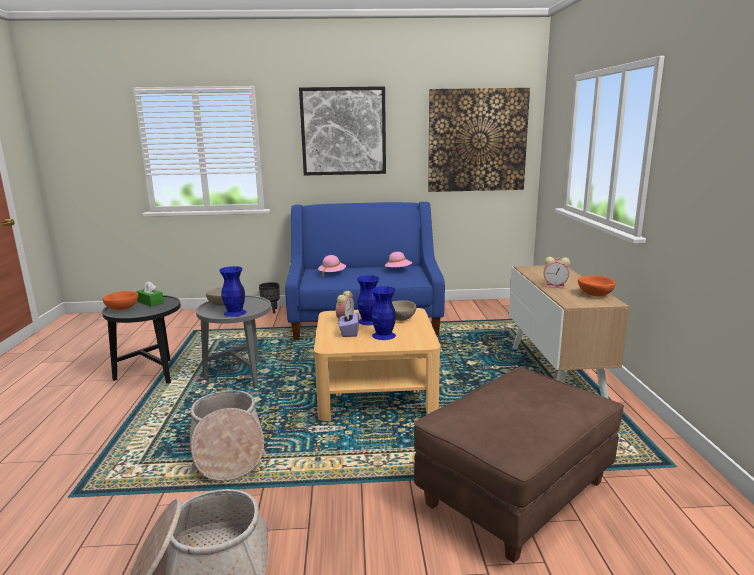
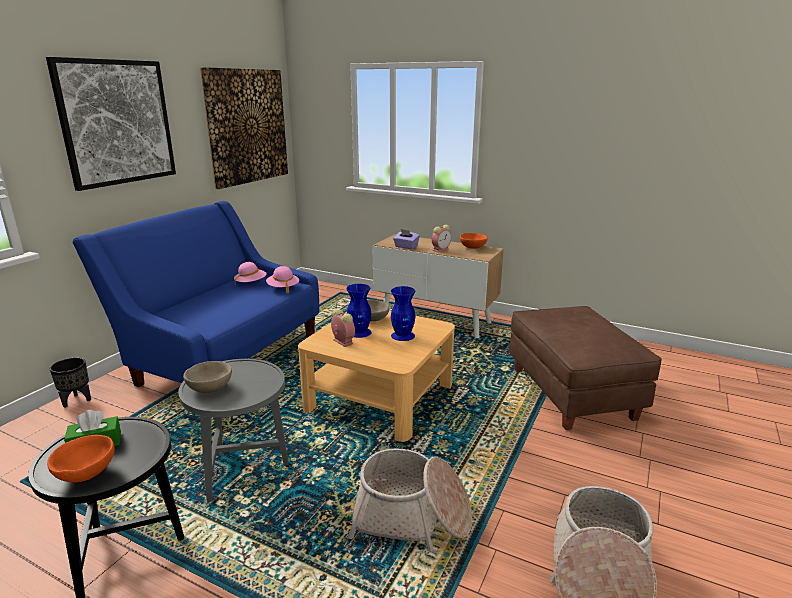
camera: 60 degrees left, 5 degrees up
blue vase [219,266,247,317] -> none
pink hat [318,255,346,278] -> pink hat moved to [266,266,299,293]
purple tissue box [339,309,359,337] -> purple tissue box moved to [393,229,420,249]

